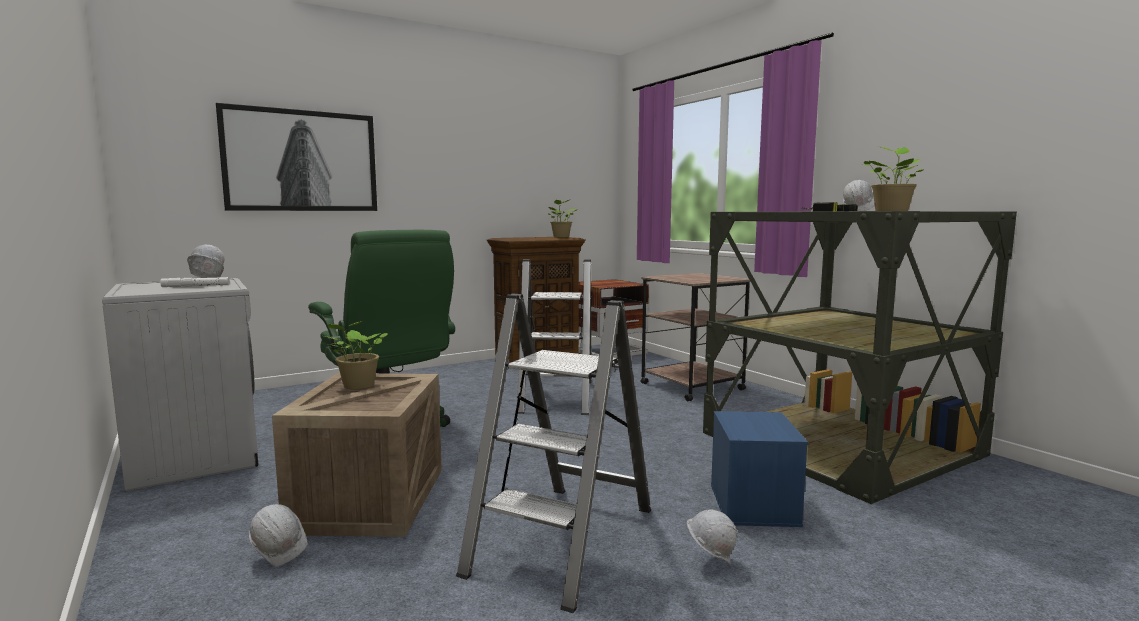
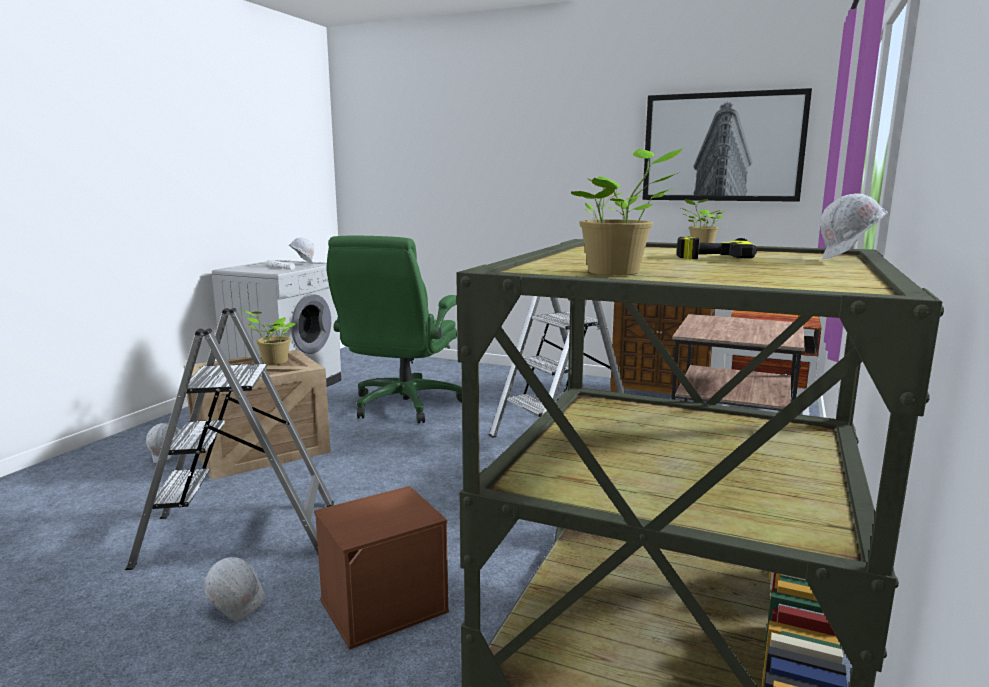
camera: 55 degrees right, 5 degrees up
picture [216,103,377,211] -> picture moved to [642,88,812,202]
blue storage box [711,411,808,527] -> brown storage box [314,486,449,650]

